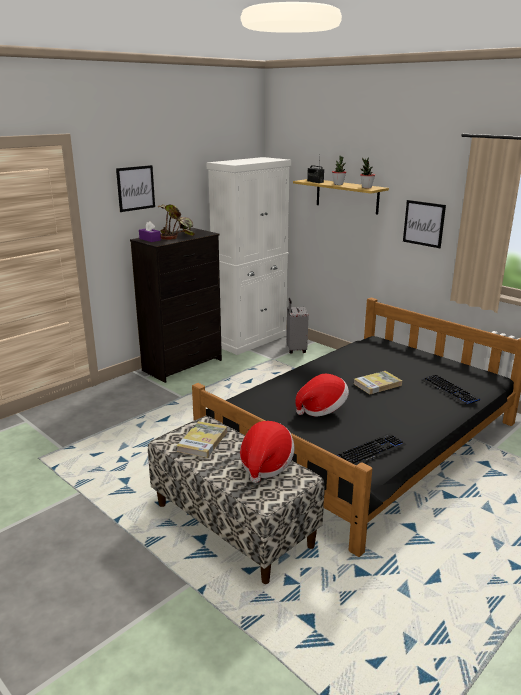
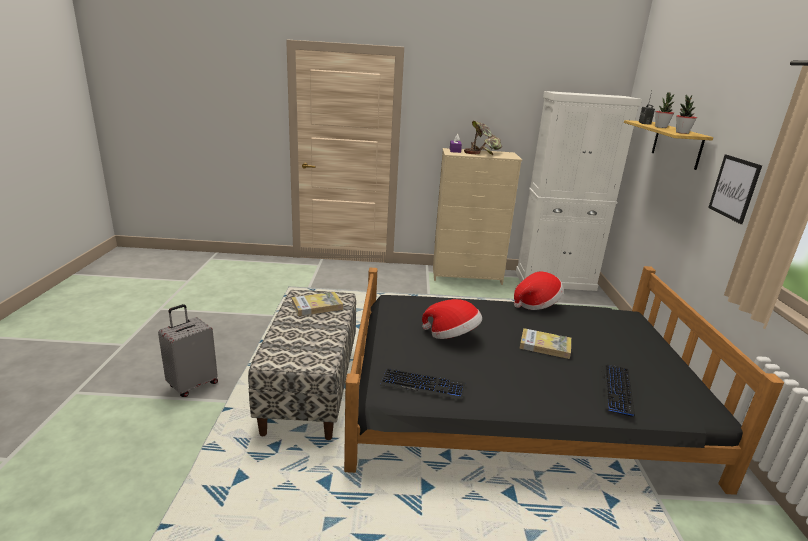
camera: 45 degrees right, 0 degrees up
picture [116,165,155,212] -> none
black dresser [130,228,222,383] -> beige dresser [433,148,522,285]
hat [240,421,294,483] -> hat moved to [514,271,564,310]
grey suitcase [286,298,308,354] -> grey suitcase moved to [158,304,218,397]

